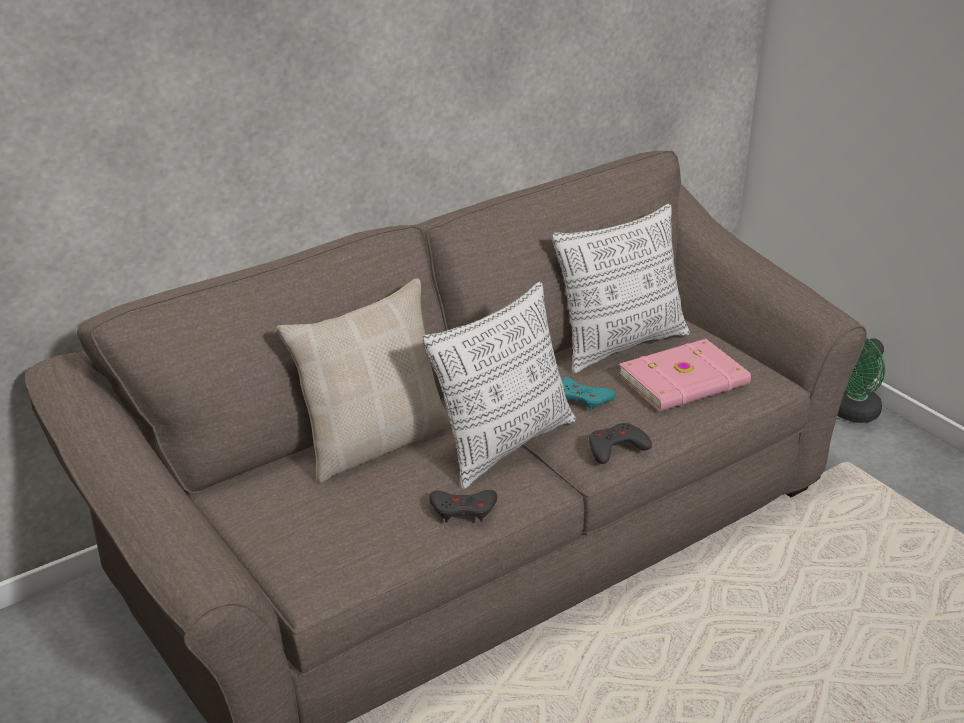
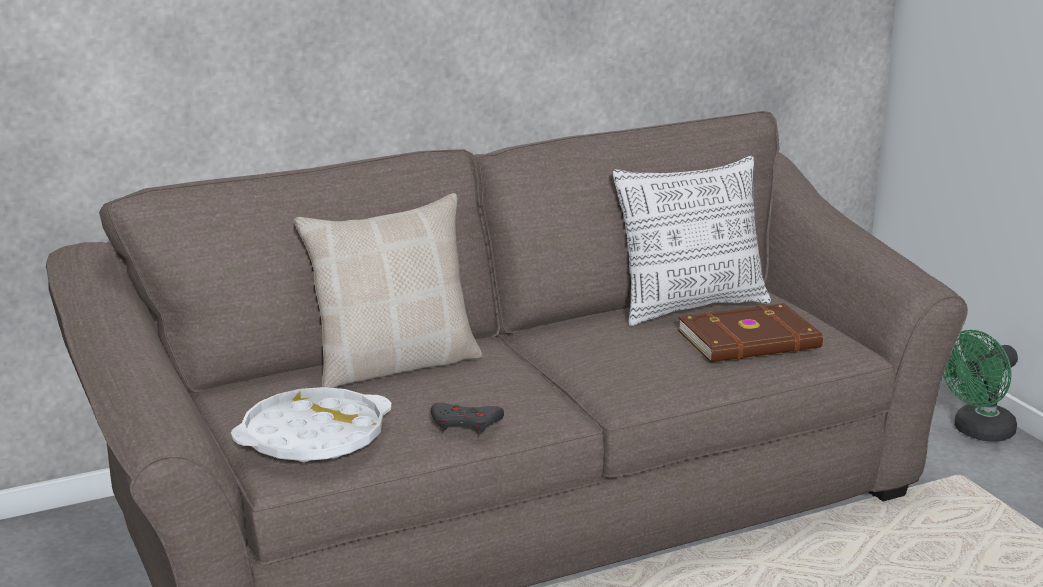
camera: 10 degrees right, 10 degrees down
pillow [422,282,576,489] -> none
turquoise game controller [561,377,616,411] -> none
grey game controller [589,423,652,464] -> none
pink book [618,339,751,412] -> brown book [678,303,823,362]
none -> white tray [231,387,392,462]

